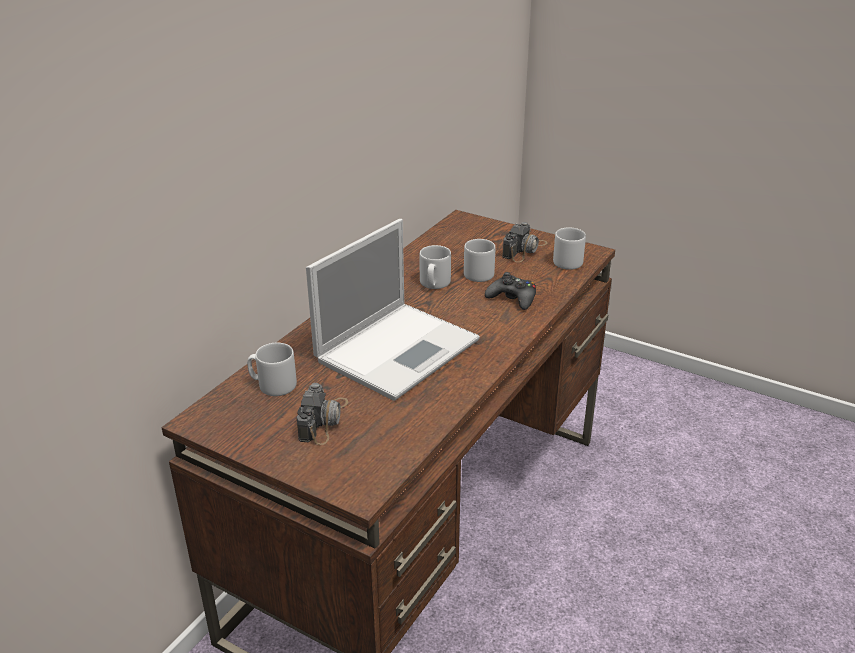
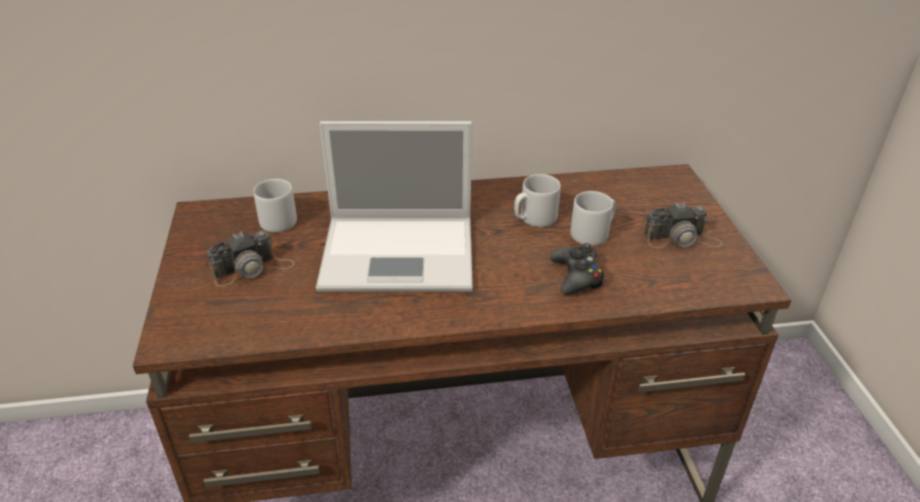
camera: 50 degrees right, 5 degrees up
grey mug [553,227,586,270] -> none

